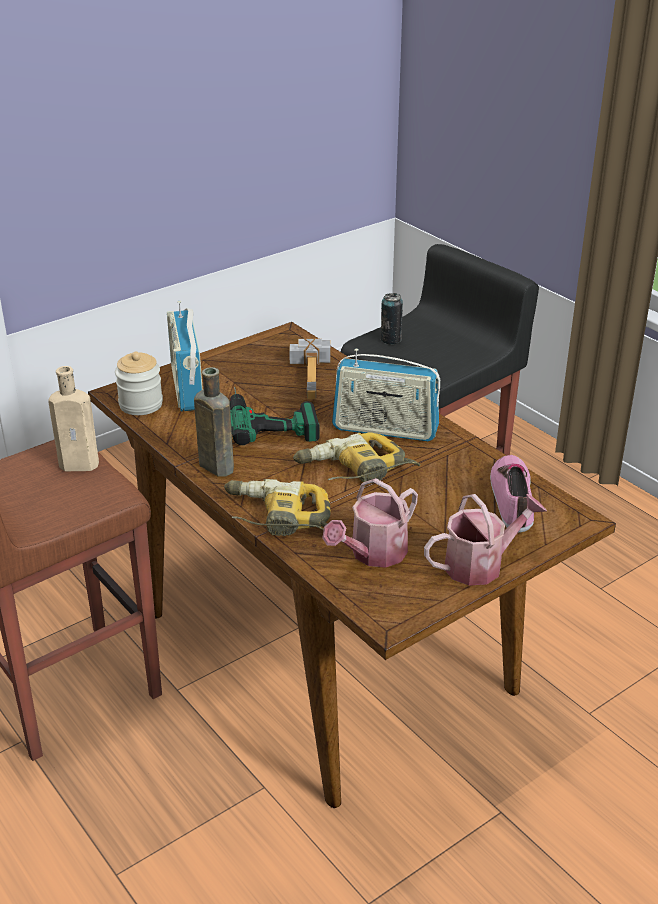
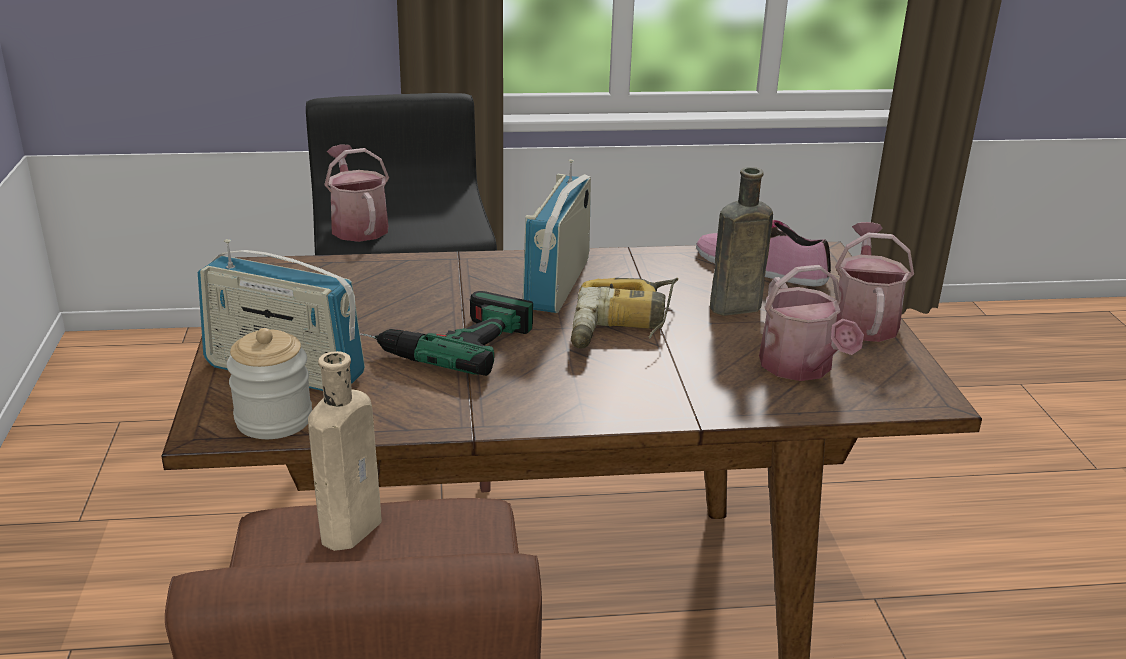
camera: 60 degrees left, 5 degrees down
brown bottle [194,367,234,477] -> brown bottle moved to [710,167,773,316]
power drill [224,479,331,536] -> none
hammer [289,338,331,399] -> none
radio [332,349,440,441] -> radio turned 150 degrees clockwise [523,159,591,313]
can [381,293,403,345] -> watering can [324,144,389,242]

